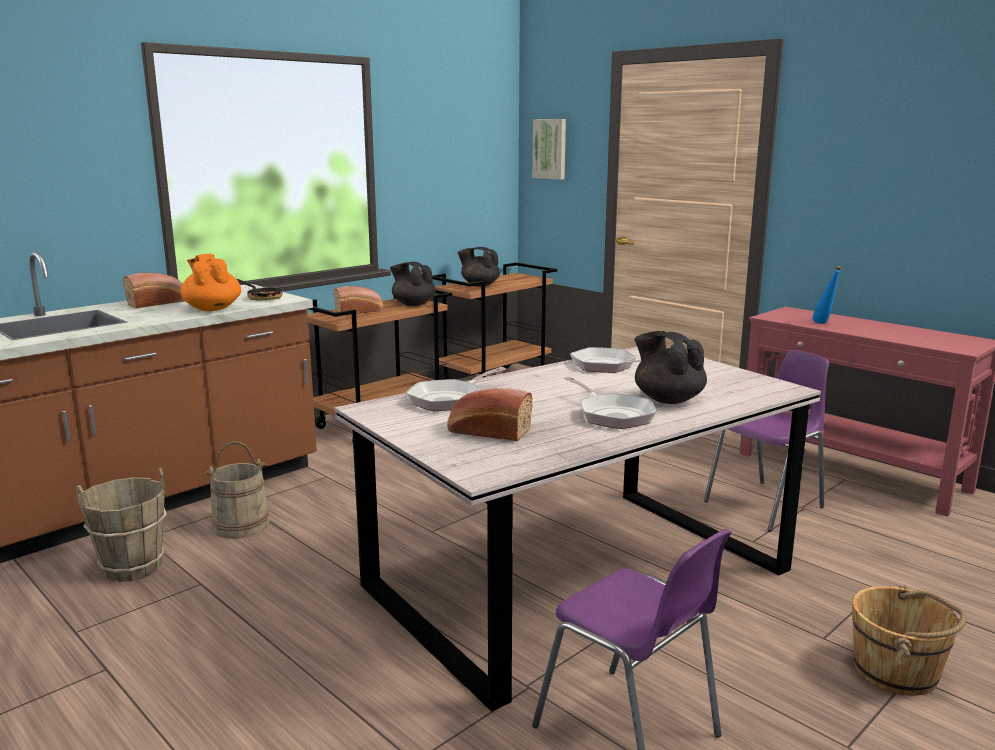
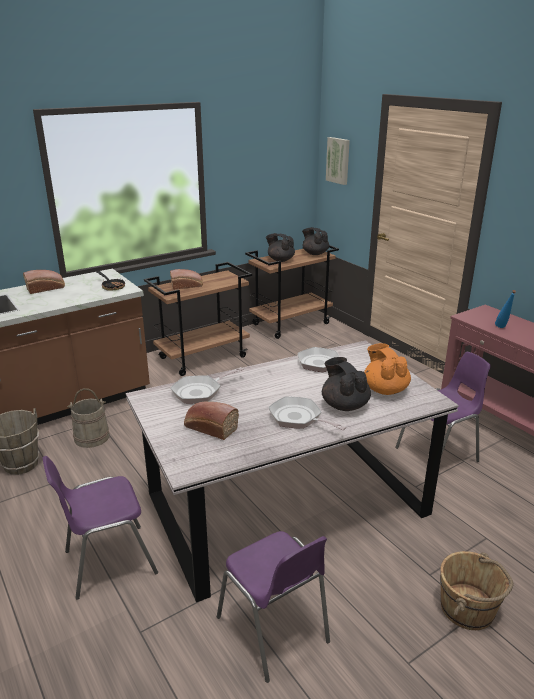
camera: 10 degrees right, 10 degrees up
orange teapot [181,254,241,311] -> orange teapot moved to [364,343,411,395]
black teapot [390,262,436,306] -> black teapot moved to [302,227,329,255]
frying pan [564,377,656,429] -> frying pan turned 150 degrees clockwise [269,396,347,430]
none -> purple chair [43,456,158,600]

